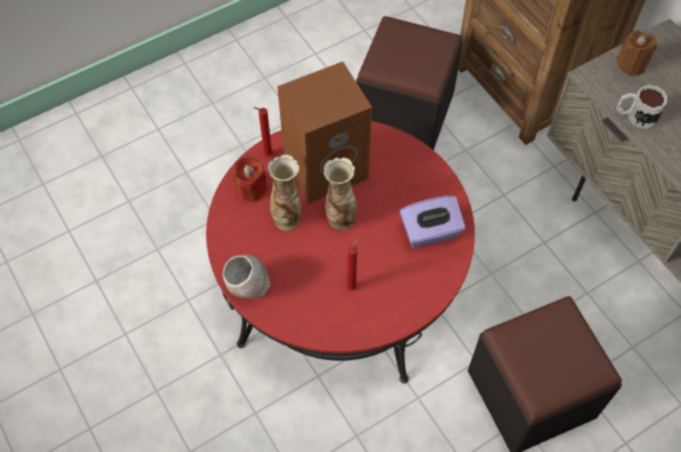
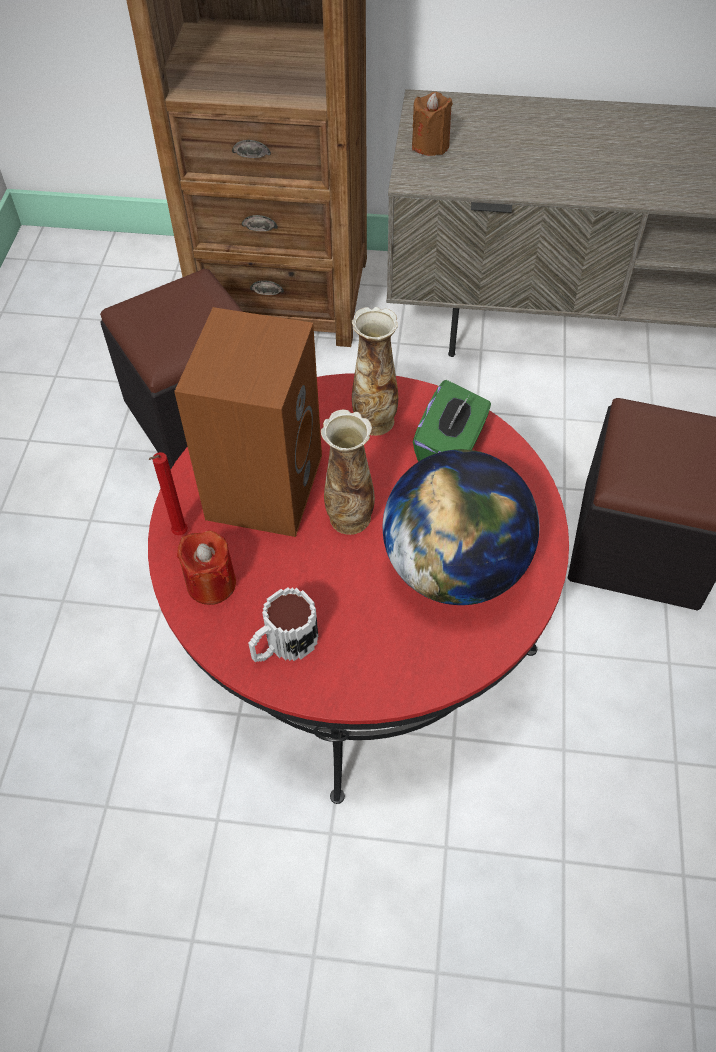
camera: 50 degrees left, 5 degrees down
grey bowl [223,255,270,298] -> none
vase [268,154,302,230] -> vase moved to [352,307,398,436]
red candle [346,238,359,291] -> globe [383,449,539,605]
purple tissue box [400,196,466,248] -> green tissue box [413,380,491,461]
mug [617,85,667,129] -> mug moved to [248,588,318,663]

